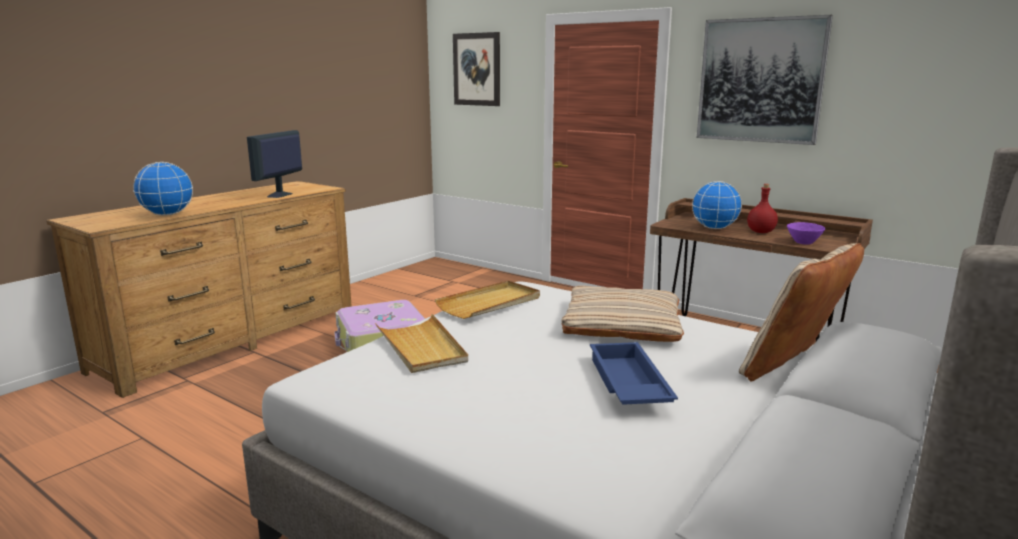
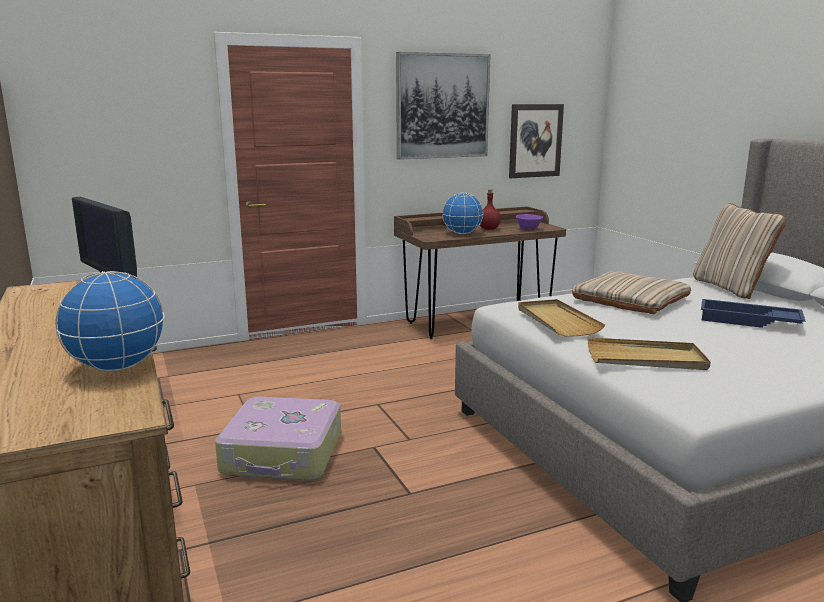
camera: 60 degrees left, 0 degrees up
picture [453,32,500,106] -> picture moved to [509,104,564,178]

